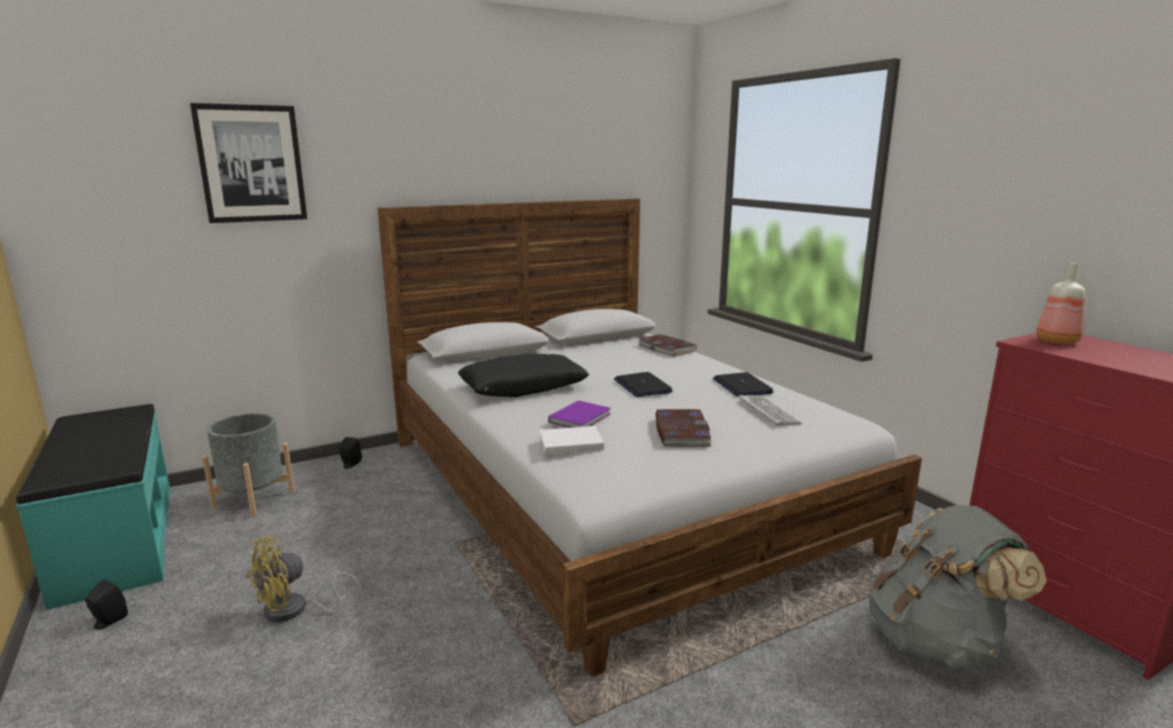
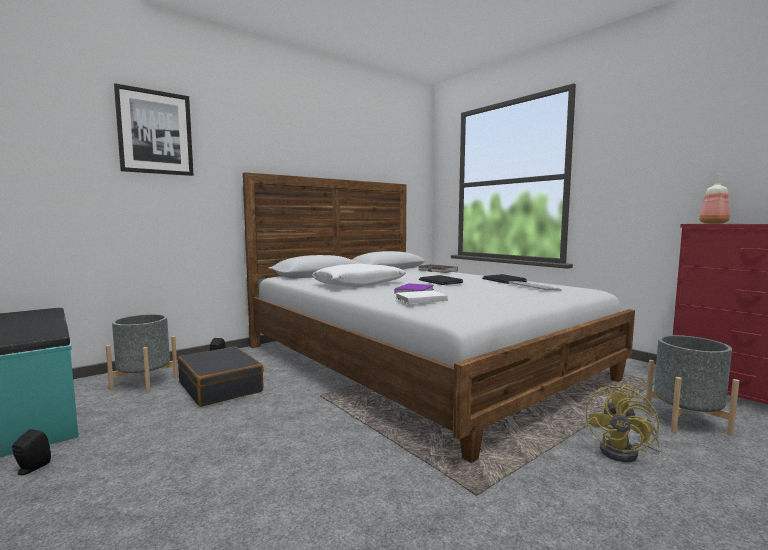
camera: 10 degrees left, 10 degrees down
yellow fan [246,536,361,622] -> yellow fan moved to [586,385,662,462]
black pillow [458,353,589,397] -> white pillow [311,263,406,287]
book [656,409,713,447] -> none
grey backpack [868,505,1047,668] -> grey planter [645,335,739,436]
none -> black suitcase [178,346,264,407]

